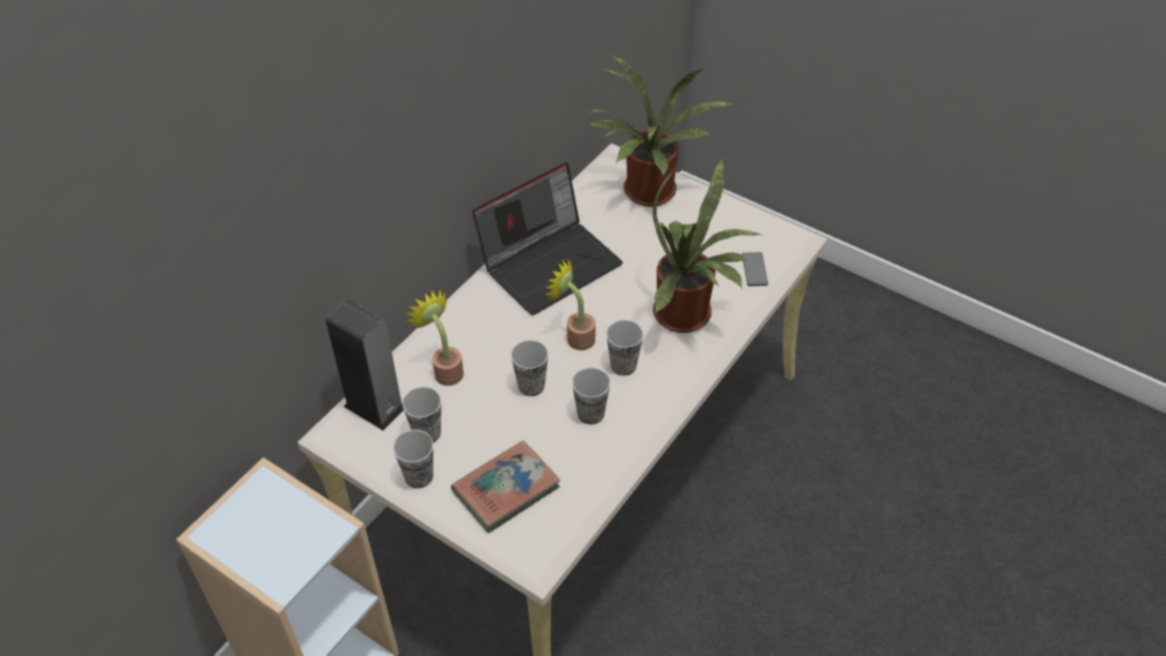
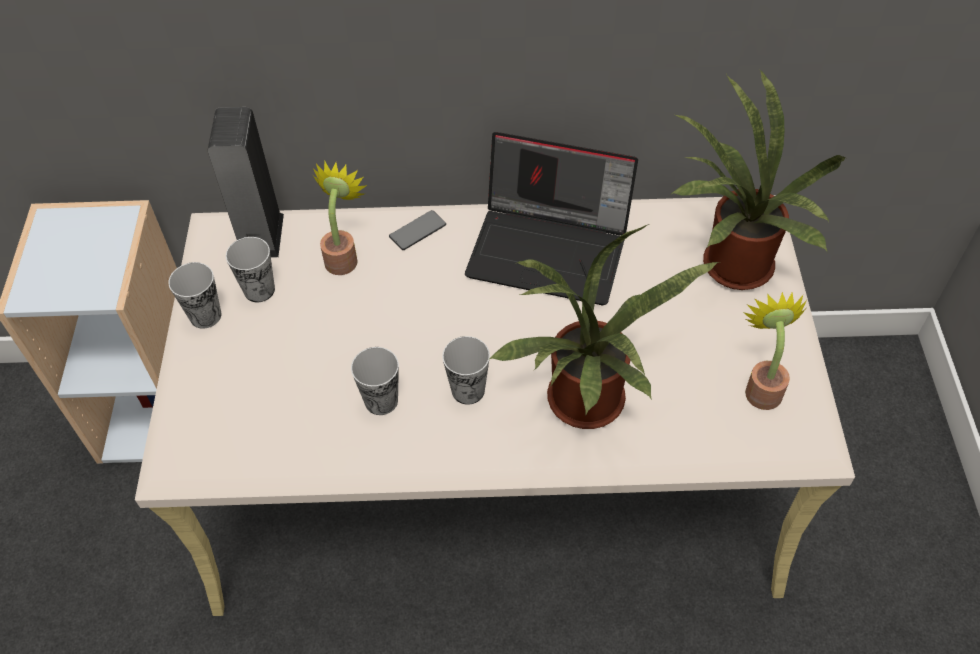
camera: 55 degrees right, 5 degrees up
book [451,440,560,533] -> none
cup [511,340,548,396] -> none
potted plant [545,258,596,350] -> potted plant moved to [743,292,807,410]
phone [742,252,768,286] -> phone moved to [389,210,446,250]

